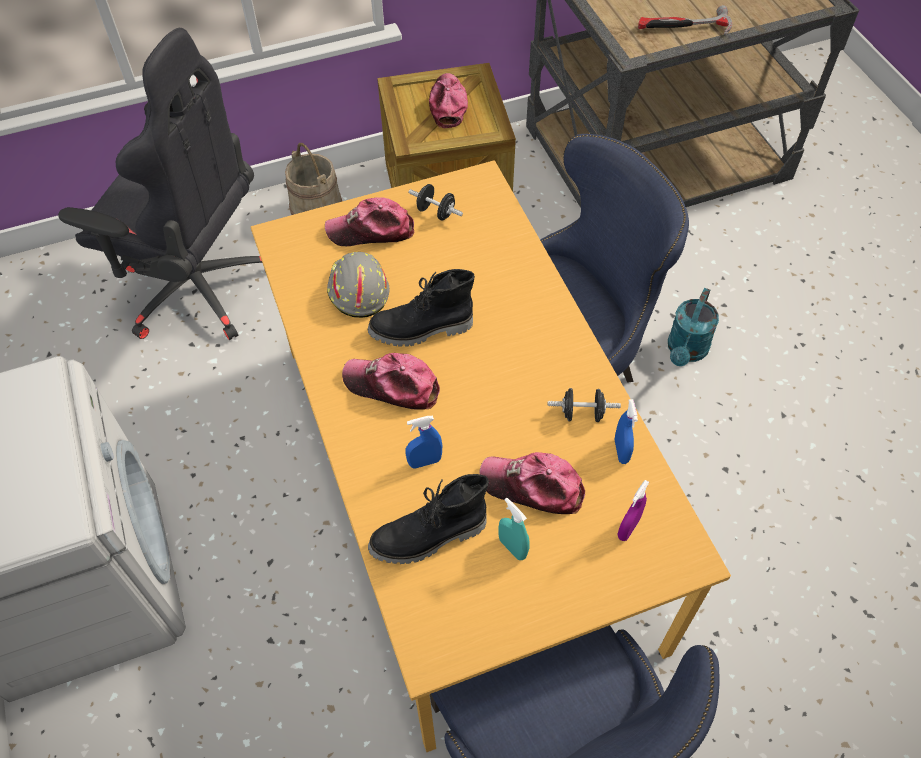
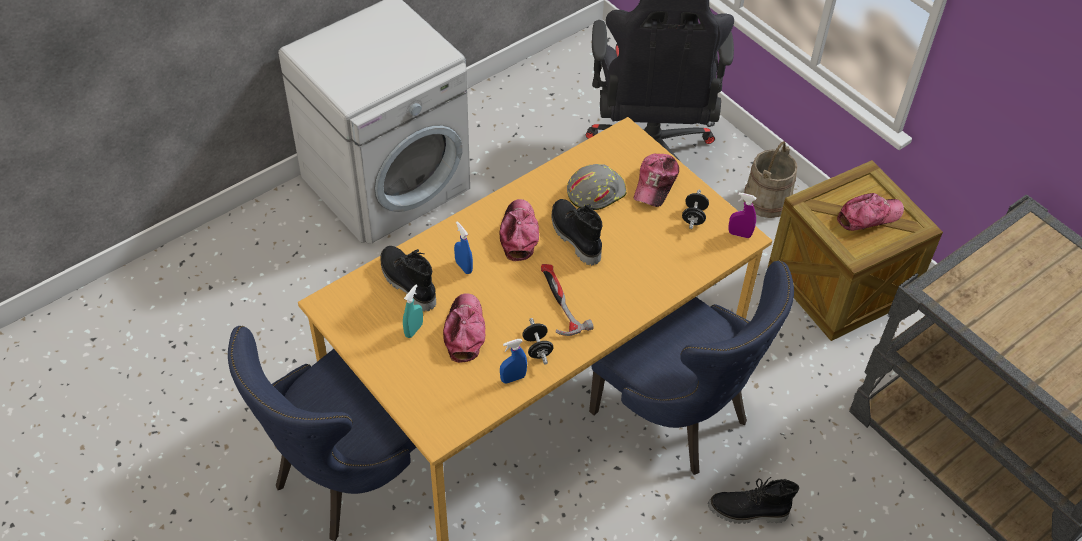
camera: 70 degrees right, 5 degrees down
cap [325,197,414,246] -> cap turned 135 degrees counterclockwise [634,154,679,207]
purple spray bottle [617,480,649,541] -> purple spray bottle moved to [728,193,756,238]
hammer [638,5,732,35] -> hammer moved to [541,264,594,336]
turquoise watering can [668,288,719,366] -> black boot [708,477,799,524]

